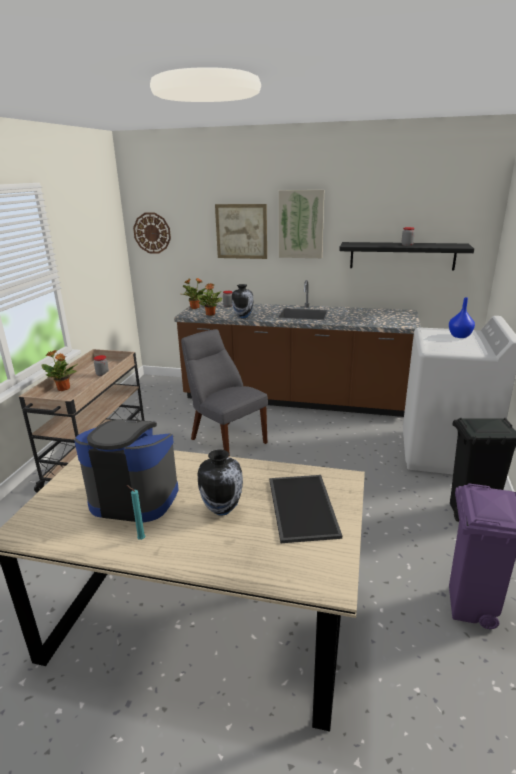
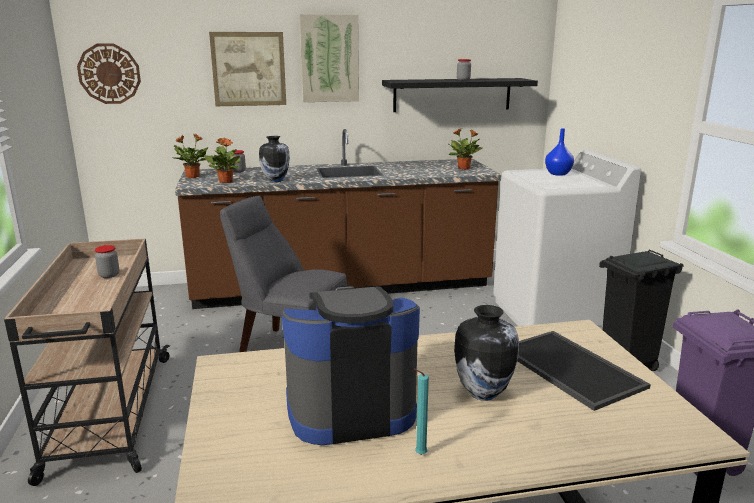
camera: 25 degrees left, 5 degrees down
potted plant [41,350,78,391] -> potted plant moved to [448,128,482,170]

